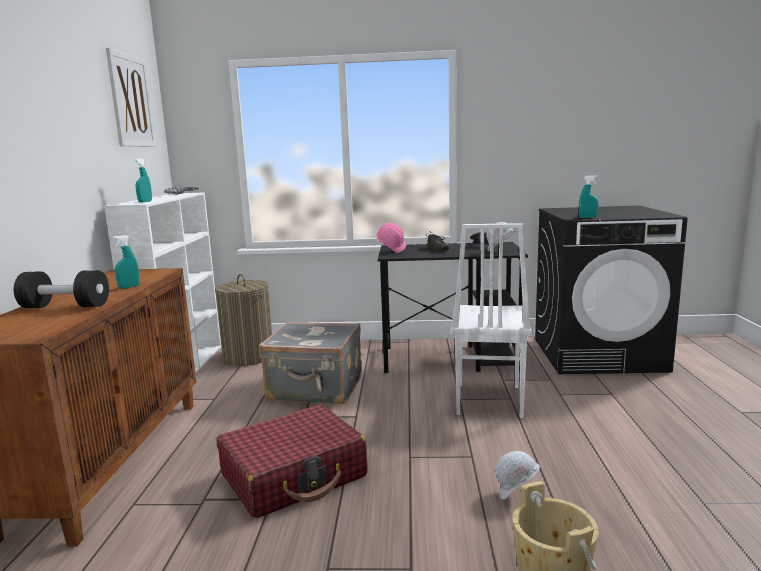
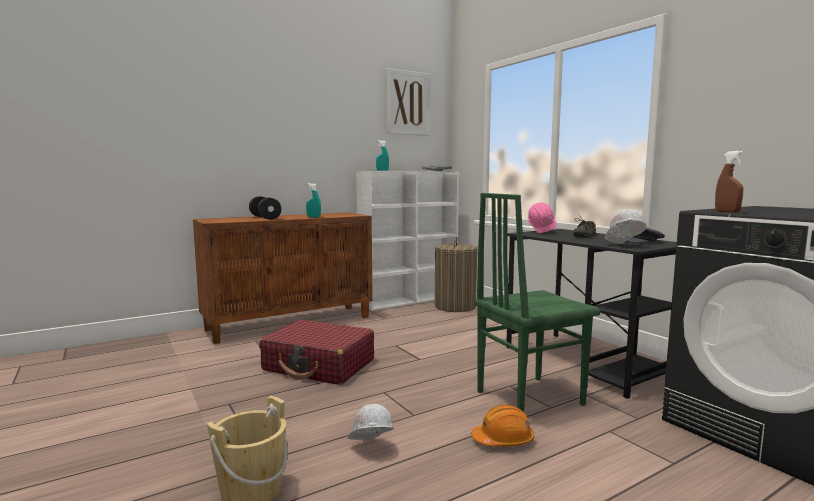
camera: 55 degrees right, 5 degrees down
grey suitcase [259,322,362,404] -> none
white chair [451,223,532,418] -> green chair [475,193,601,412]
turquoise spray bottle [579,175,598,218] -> brown spray bottle [715,151,744,212]
none -> orange hard hat [471,405,534,446]

